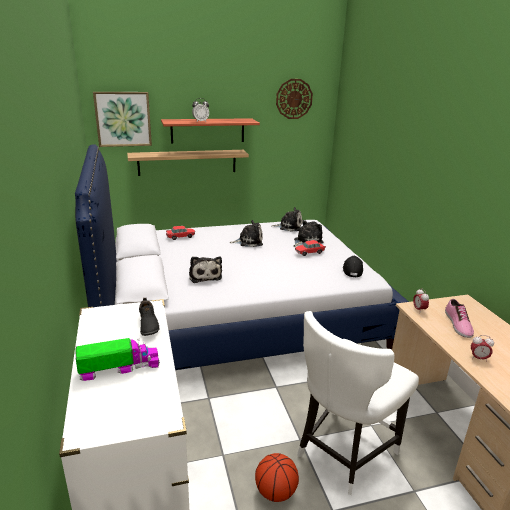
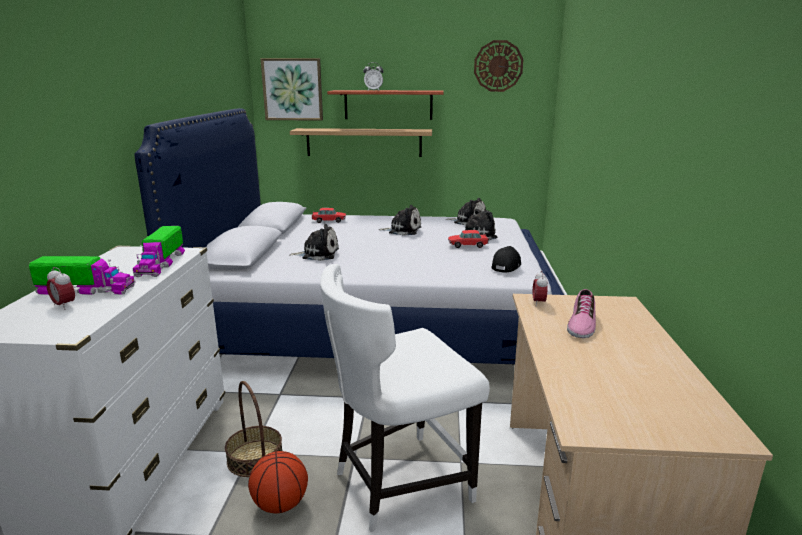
camera: 20 degrees right, 5 degrees down
black shoe [139,298,160,336] -> toy truck [133,226,185,277]
plush toy [189,256,222,283] -> plush toy turned 90 degrees counterclockwise [290,224,339,261]
alarm clock [471,335,494,362] -> alarm clock moved to [47,267,75,310]
none -> basket [225,381,282,477]

